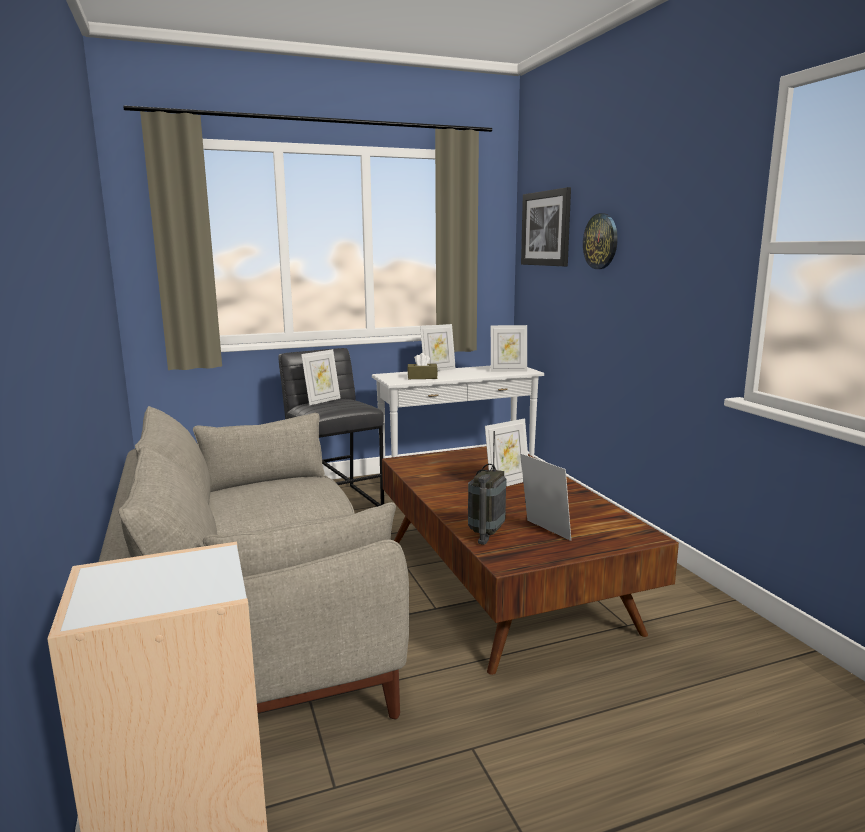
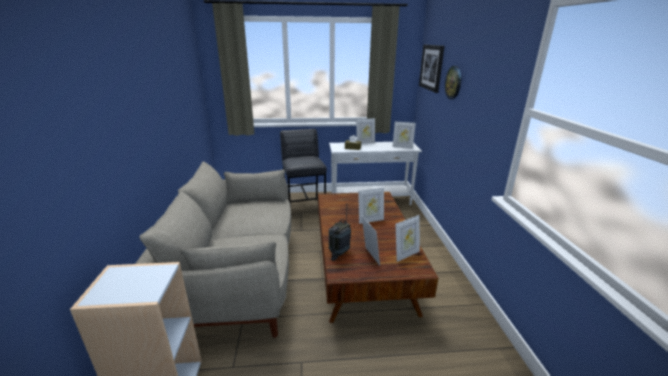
camera: 15 degrees right, 10 degrees up
picture frame [301,349,340,405] -> picture frame moved to [395,215,420,262]

